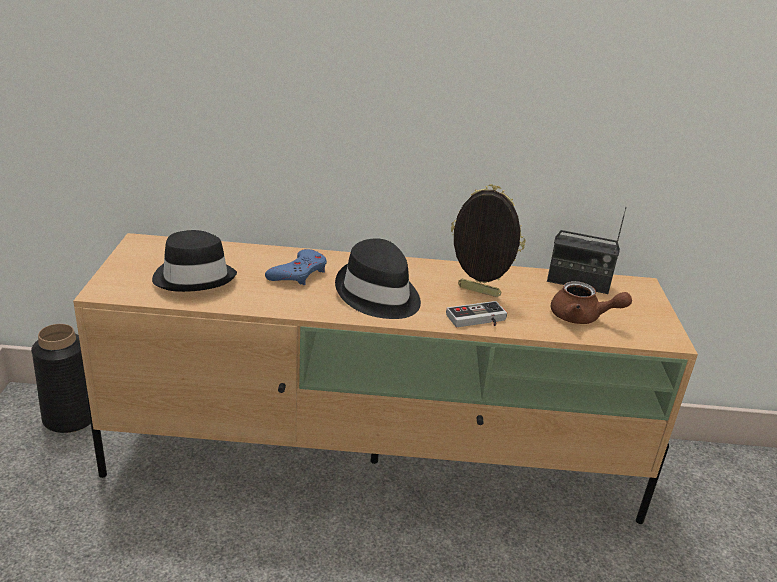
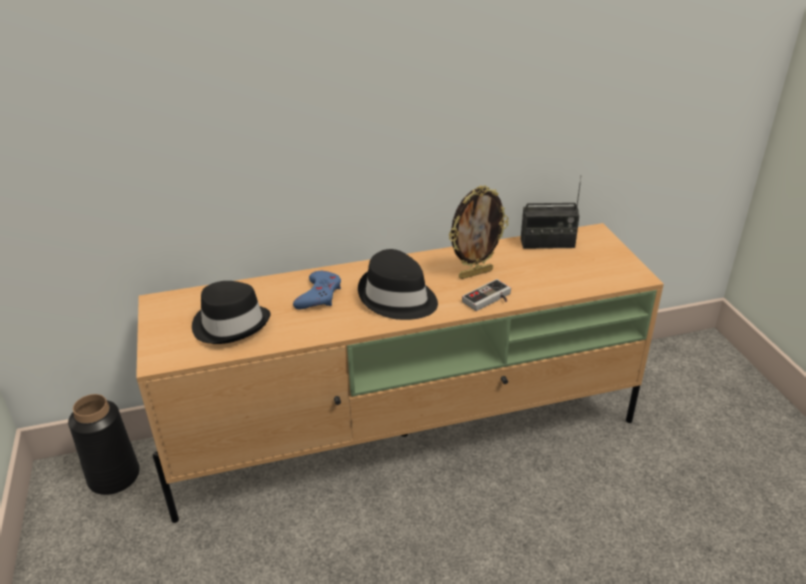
camera: 15 degrees left, 5 degrees up
picture frame [451,184,526,297] -> picture frame turned 150 degrees clockwise [449,185,509,279]
brown teapot [551,281,632,324] -> none

